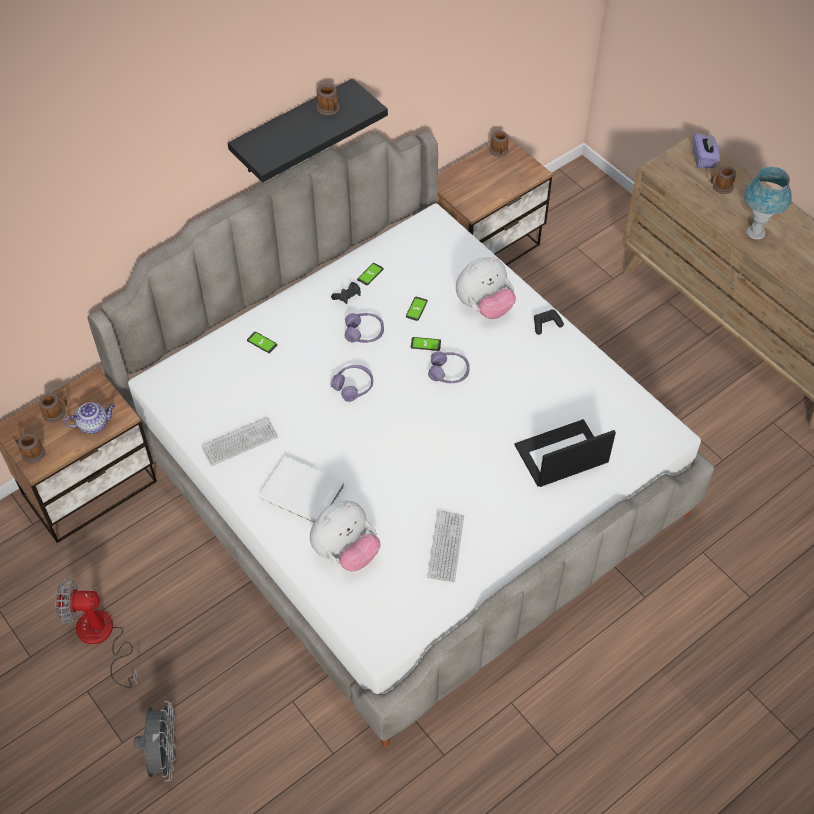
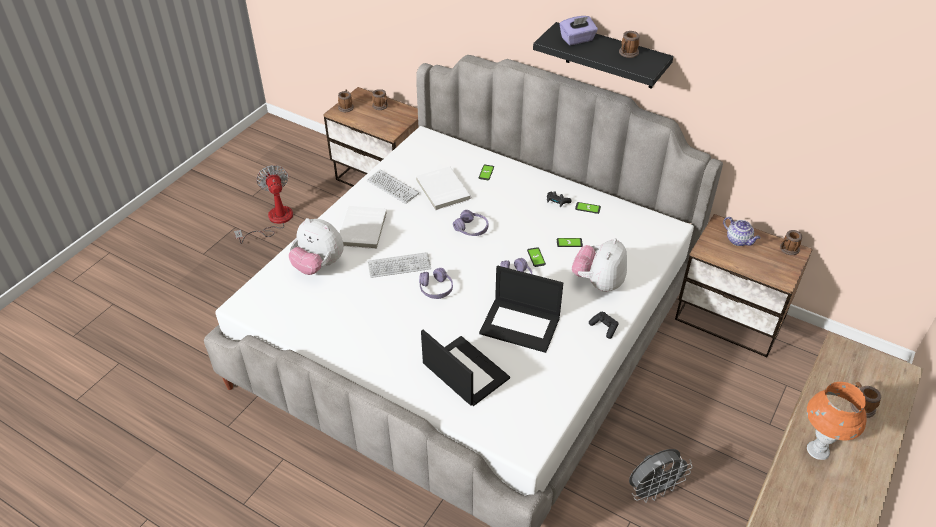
camera: 70 degrees right, 10 degrees down
teapot [64,402,115,434] -> teapot moved to [723,217,761,246]
grey fan [134,701,176,781] -> grey fan moved to [629,449,693,503]
purple headphones [344,313,384,343] -> purple headphones moved to [419,268,453,299]
keyboard [427,510,464,583] -> keyboard moved to [368,252,431,278]
plush toy [456,257,516,319] -> plush toy turned 75 degrees clockwise [572,238,627,292]
purple tissue box [693,133,720,169] -> purple tissue box moved to [560,16,598,45]
blue table lamp [744,166,792,239] -> orange table lamp [807,382,867,460]
none -> white book [416,166,471,211]
none -> laptop [479,266,563,353]

